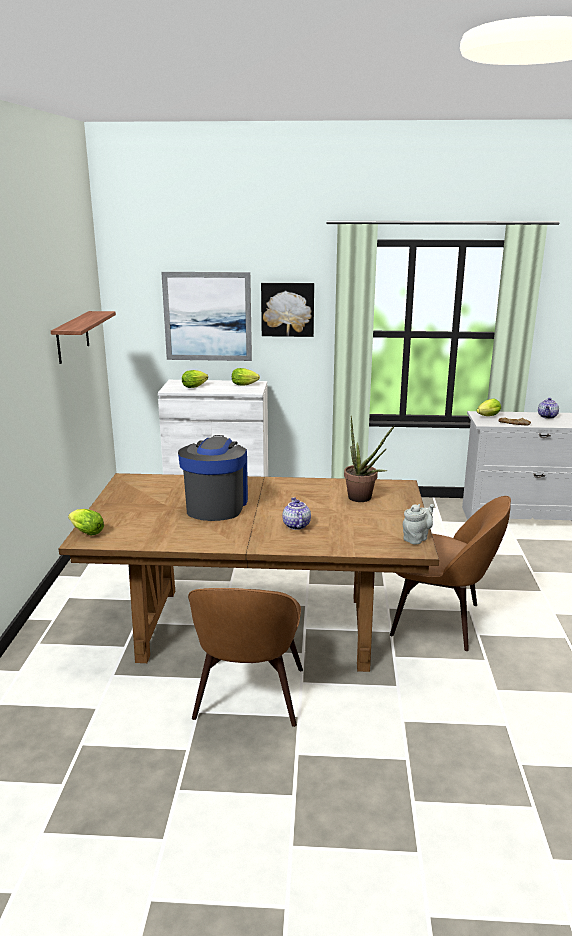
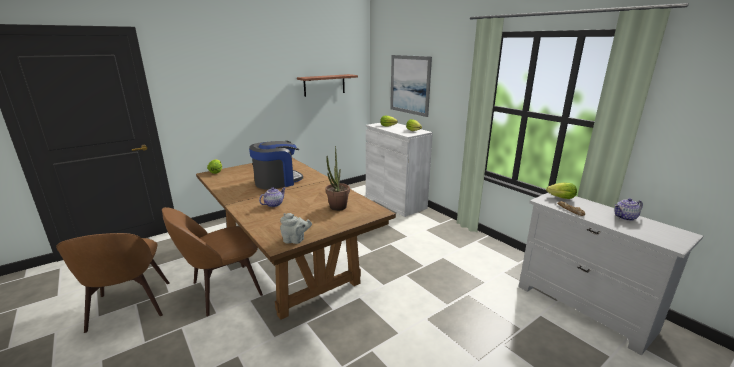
camera: 50 degrees right, 0 degrees up
picture [261,283,314,337] -> none
brown chair [390,496,511,651] -> brown chair moved to [56,233,169,333]

